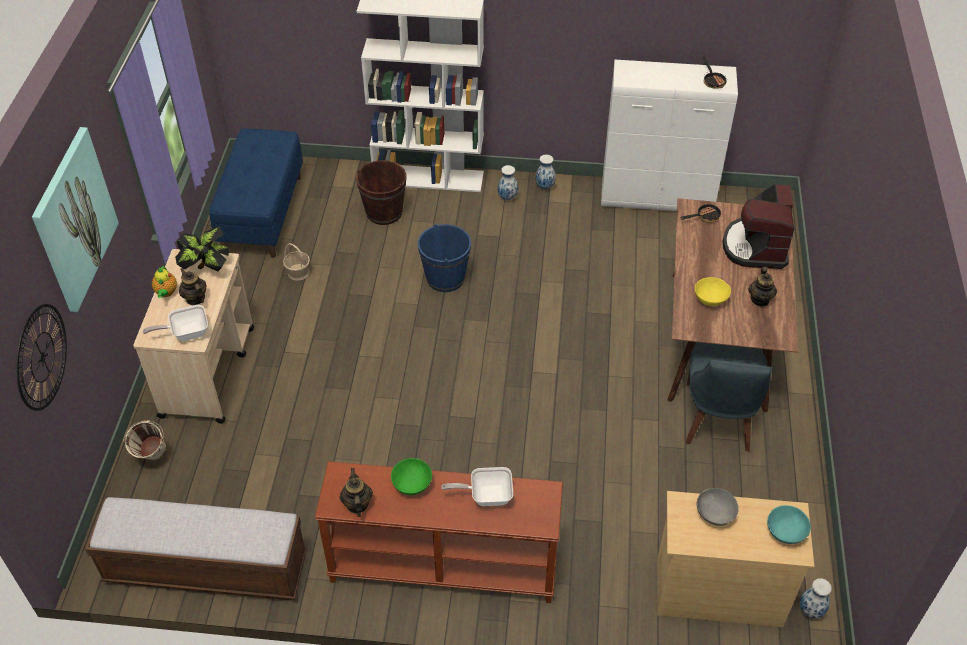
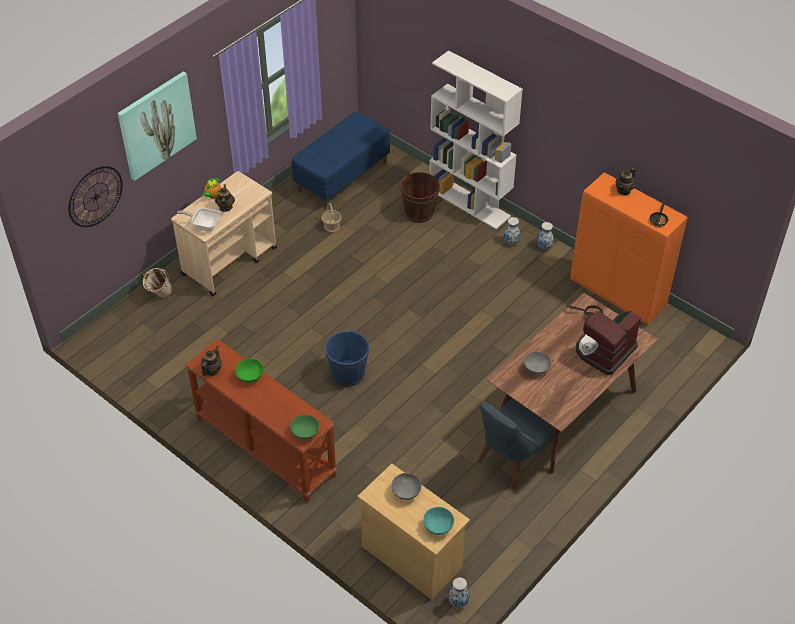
camera: 35 degrees right, 0 degrees up
bench [85,497,307,600] -> none
potted plant [175,226,230,272] -> none
blue bucket [418,224,471,292] -> blue bucket moved to [325,330,369,387]
frying pan [441,467,513,506] -> none
white cabinet [601,60,738,211] -> orange cabinet [570,172,688,325]
yellow bowl [695,277,731,306] -> grey bowl [524,351,552,374]
teapot [748,267,777,307] -> teapot moved to [616,168,635,195]
none -> green bowl [290,415,320,439]

